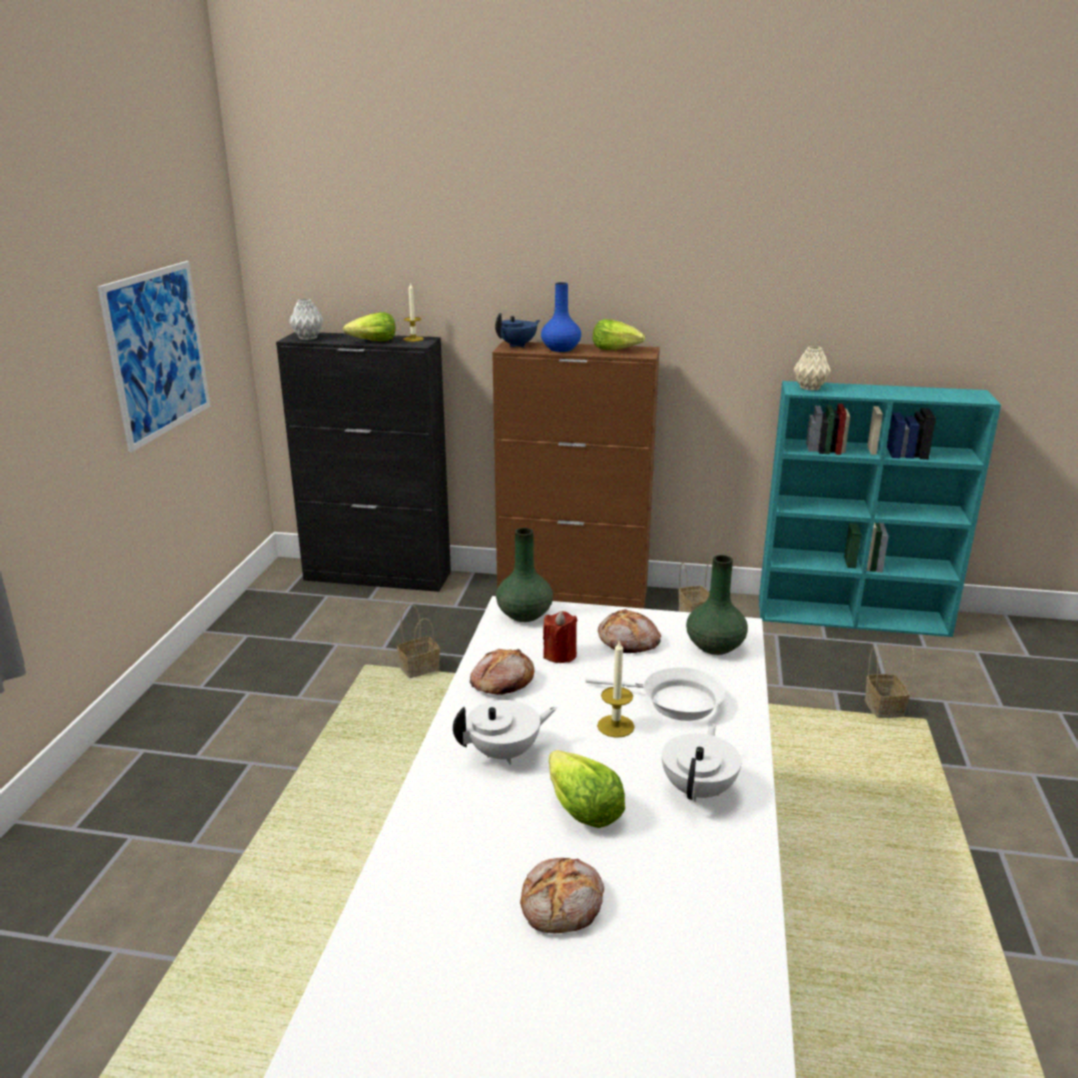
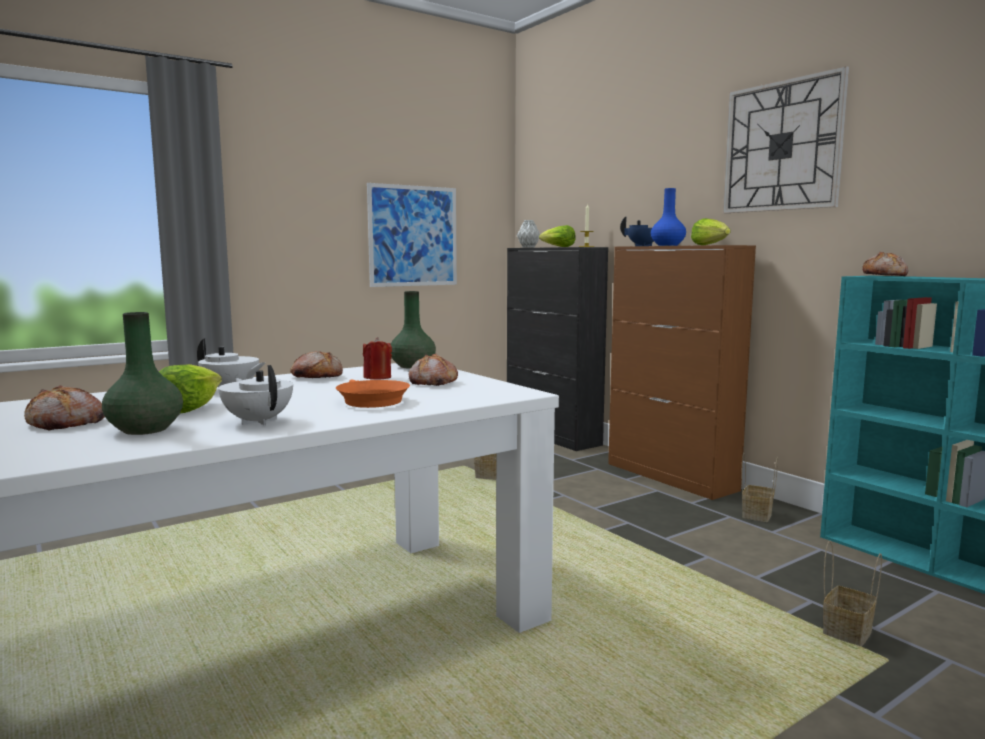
camera: 45 degrees right, 15 degrees down
white frying pan [585,667,725,721] -> orange frying pan [336,380,410,408]
candle [597,639,635,738] -> none
white teapot [662,723,741,802] -> white teapot turned 105 degrees counterclockwise [218,365,293,425]
green vase [686,555,748,655] -> green vase moved to [102,312,183,435]
beige vase [793,346,831,390] -> bread [862,252,908,276]
none -> wall clock [723,66,849,213]

